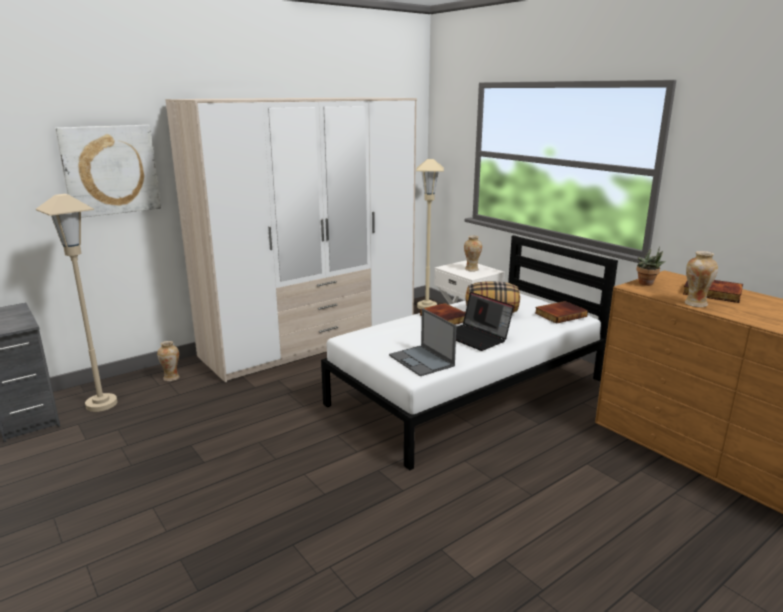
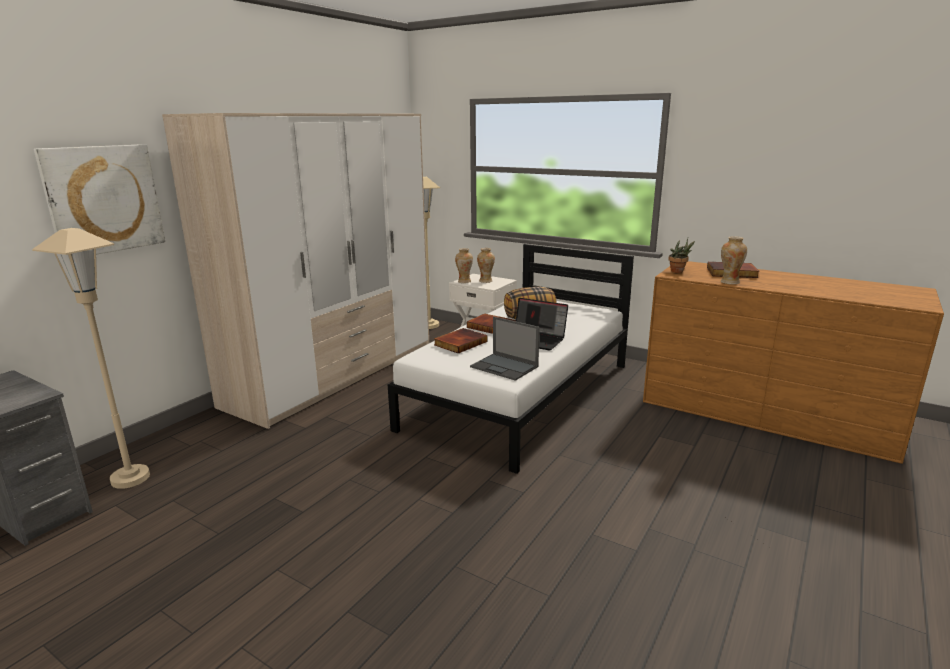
camera: 20 degrees left, 0 degrees up
vase [157,341,180,381] -> vase moved to [455,248,473,283]
book [535,301,588,324] -> book moved to [434,328,487,354]

